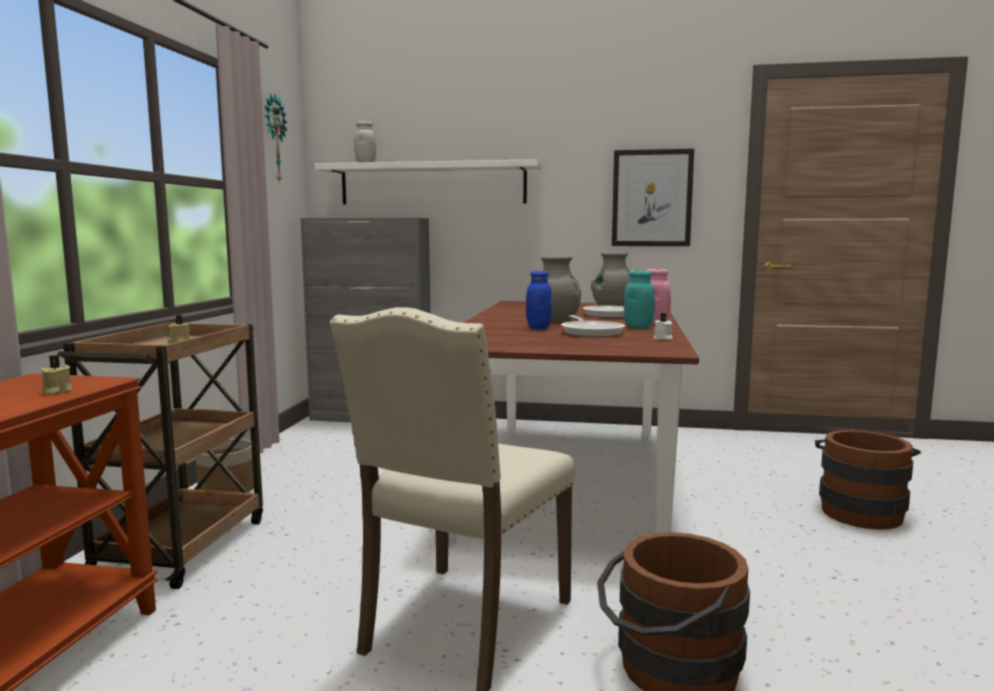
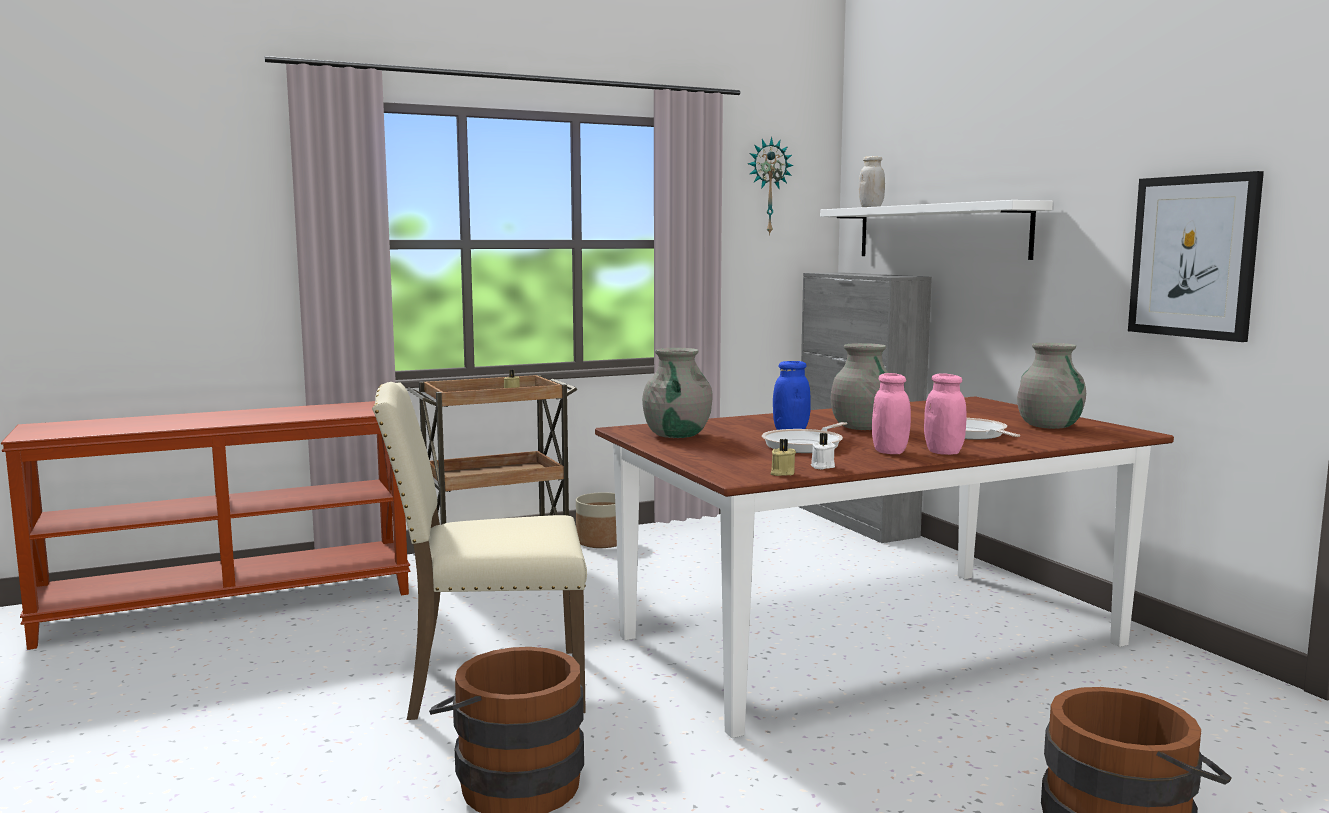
camera: 55 degrees right, 0 degrees up
beige candle [42,355,72,395] -> beige candle moved to [771,439,796,476]
turquoise jar [624,270,655,328] -> pink jar [872,373,911,454]
none -> grey vase [642,348,713,438]

